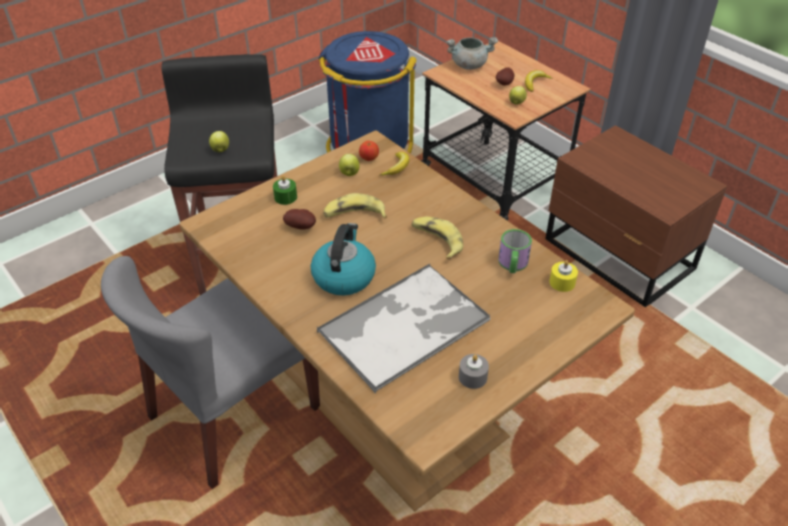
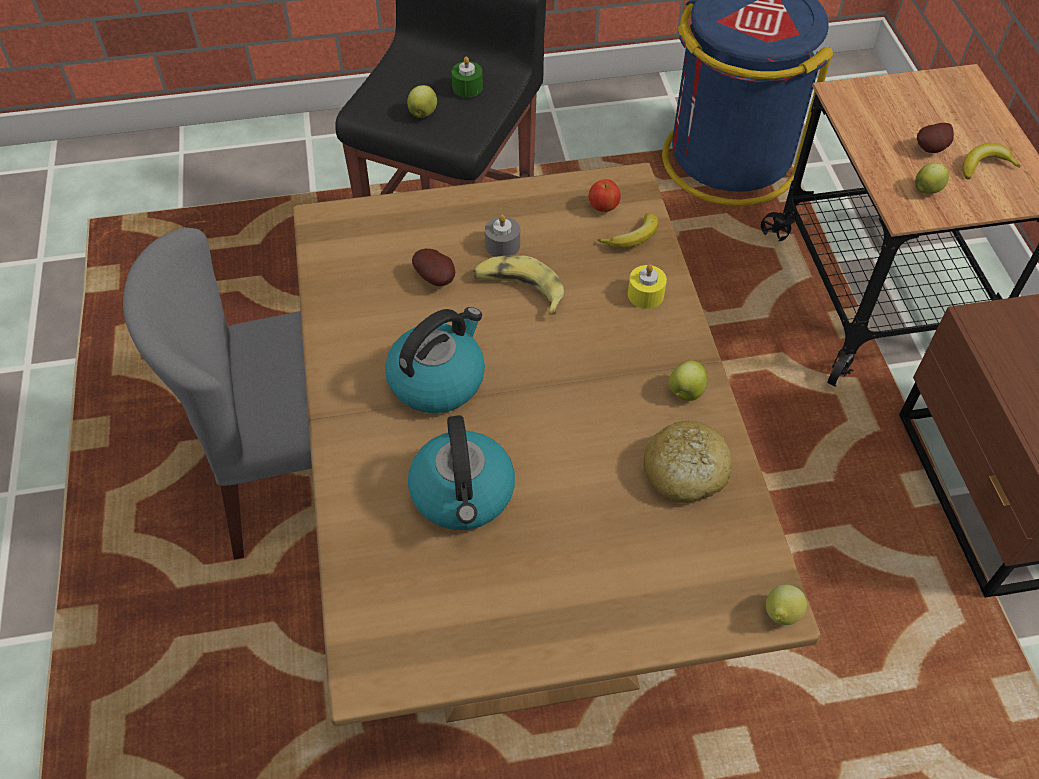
camera: 30 degrees right, 10 degrees up
green candle [273,175,297,205] -> green candle moved to [452,57,483,97]
tray [317,264,491,394] -> kettle [408,415,515,530]
apple [339,154,360,176] -> apple moved to [669,360,707,401]
banana [411,216,463,260] -> none
grey cooking pot [446,37,498,70] -> none
grey candle [459,354,489,389] -> grey candle moved to [485,214,520,257]
mug [498,229,532,273] -> bread [644,421,732,503]
yellow candle [549,260,578,292] -> yellow candle moved to [628,264,667,309]
none -> lemon [766,584,807,625]

